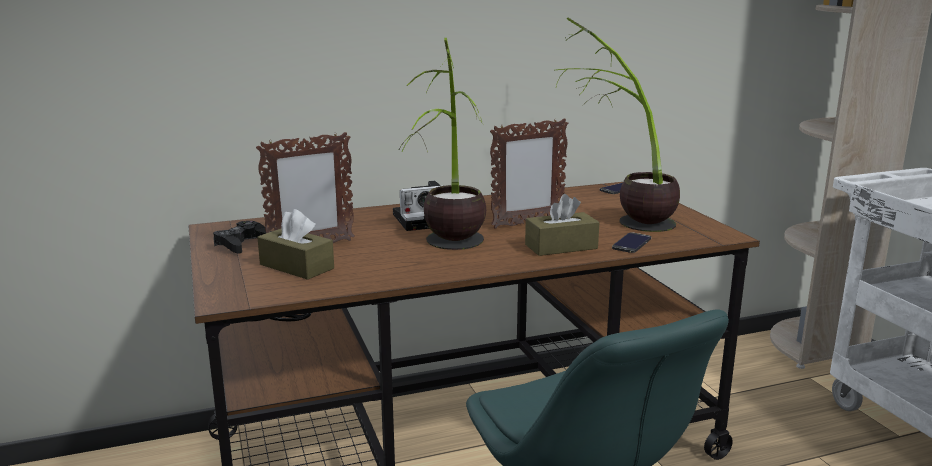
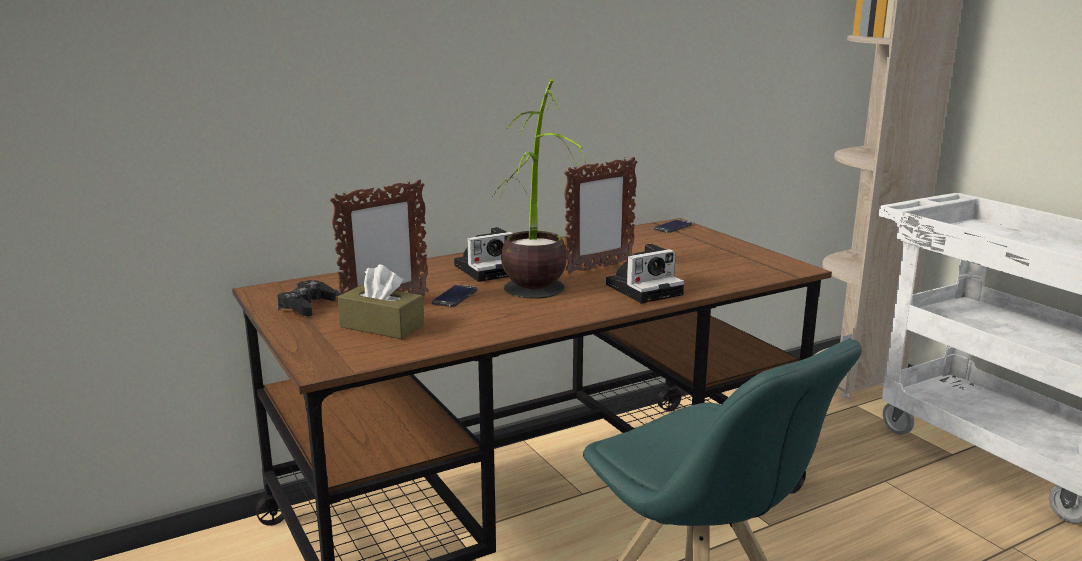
camera: 10 degrees left, 0 degrees up
brown tissue box [525,194,599,256] -> camera [606,244,684,304]
potted plant [556,17,680,232] -> none
phone [612,232,651,253] -> phone moved to [432,285,477,307]

